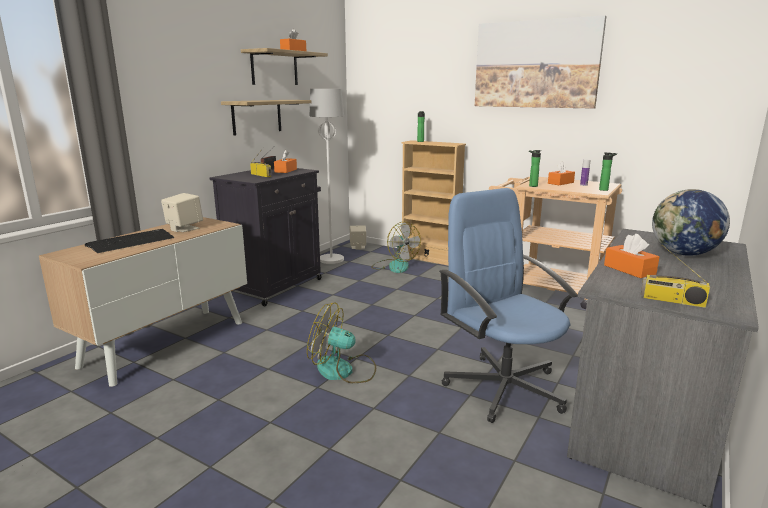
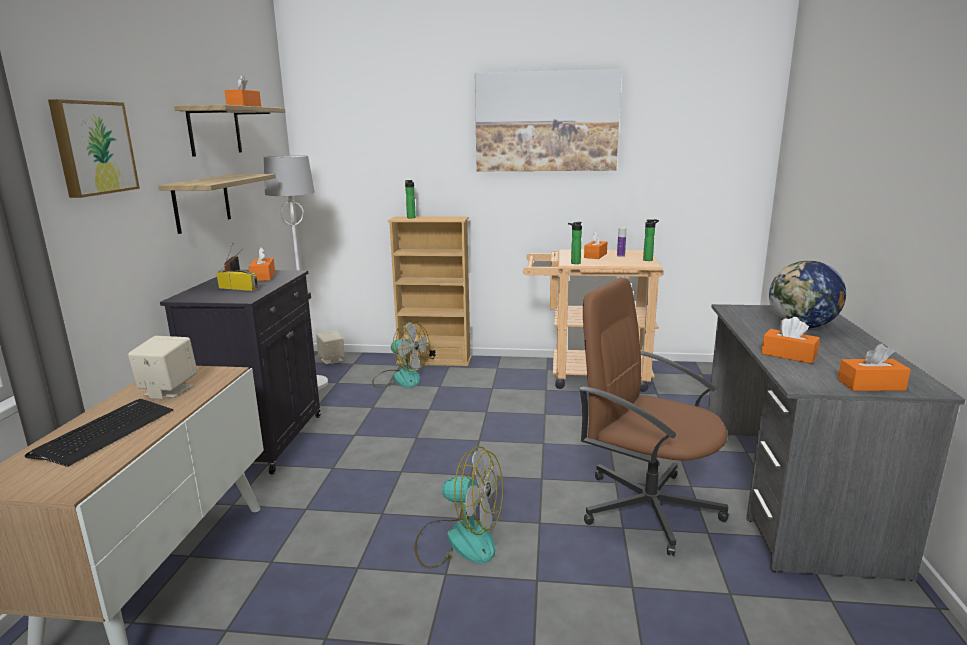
camera: 25 degrees left, 0 degrees up
fan [307,302,376,383] -> fan turned 150 degrees counterclockwise [414,446,503,568]
blue office chair [439,188,578,423] -> brown office chair [578,277,729,556]
radio [641,245,710,308] -> orange tissue box [838,343,911,391]
none -> picture [48,99,140,198]

